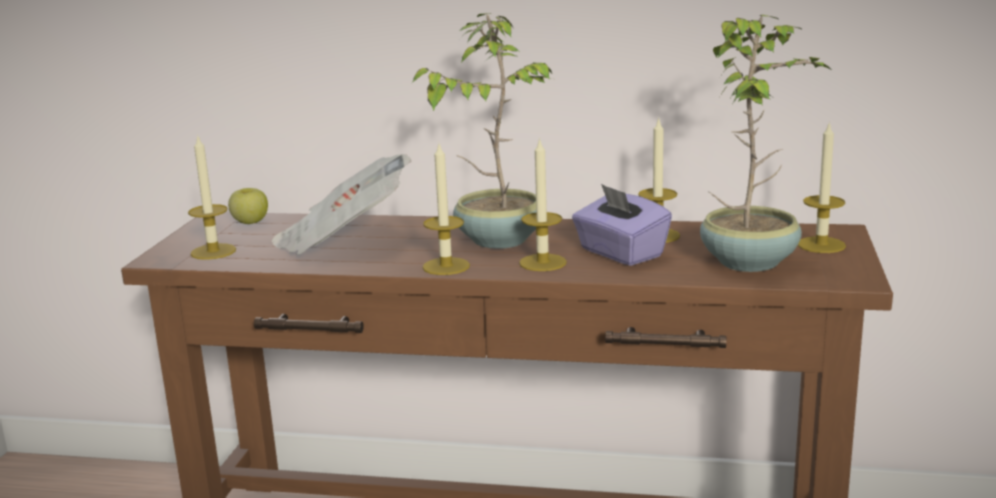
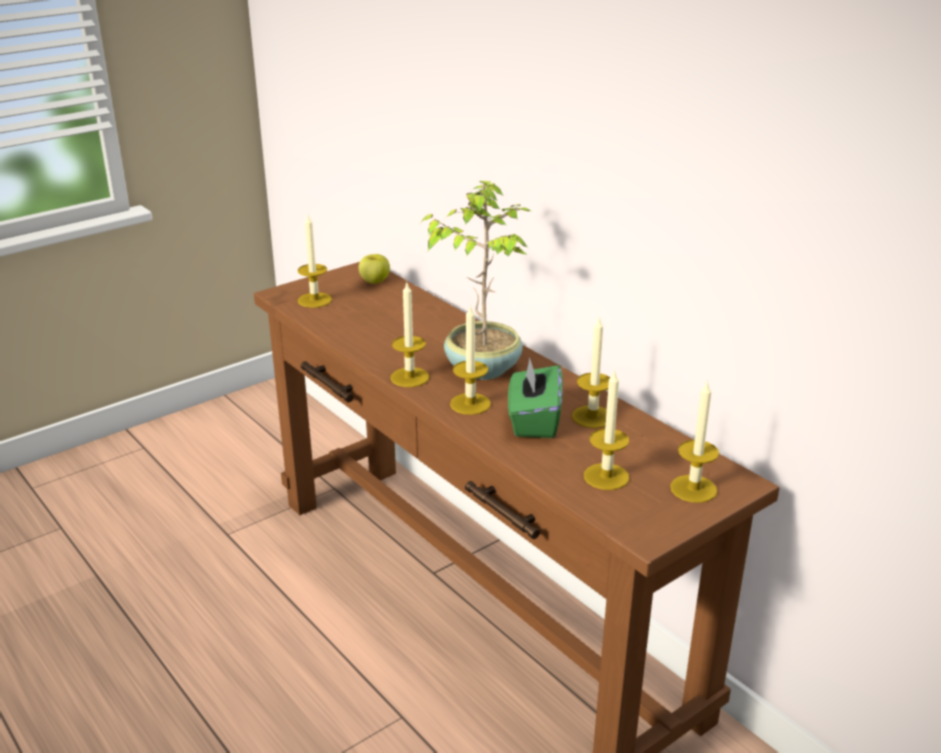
camera: 40 degrees right, 10 degrees up
newspaper [271,154,411,255] -> none
purple tissue box [572,184,672,266] -> green tissue box [508,357,563,438]
potted plant [700,15,833,272] -> candle [584,369,629,490]

